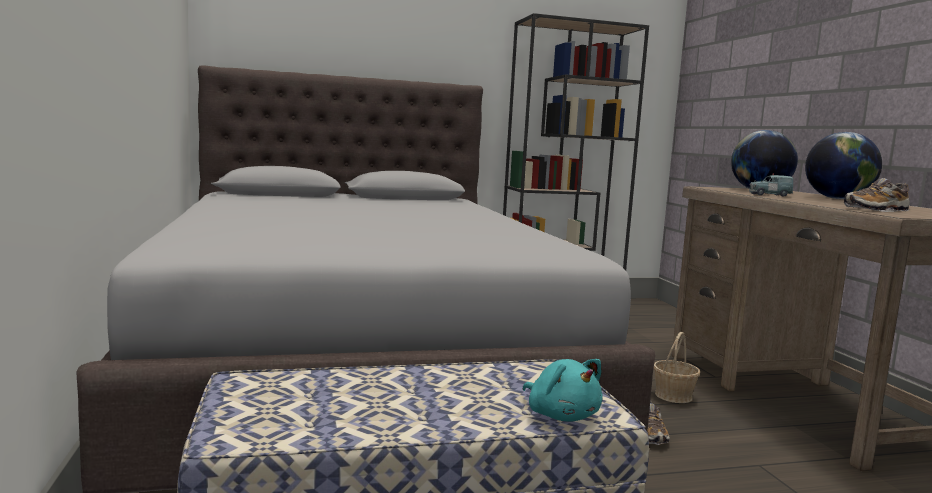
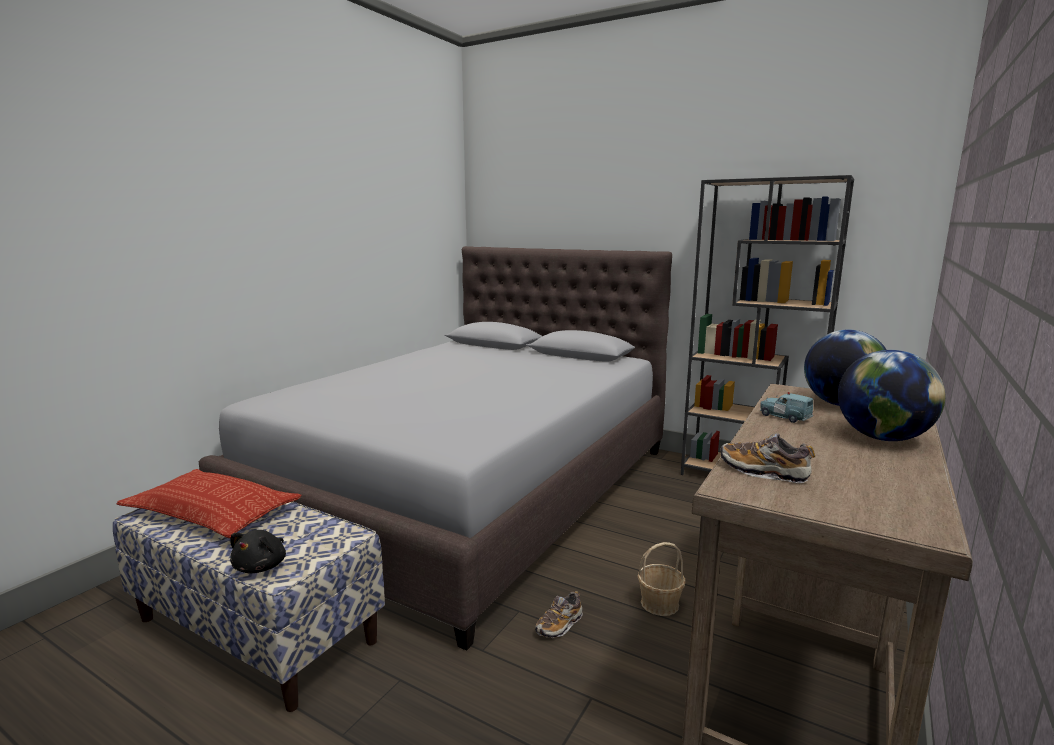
camera: 45 degrees right, 5 degrees up
turquoise plush toy [523,359,603,421] -> black plush toy [230,530,286,573]
none -> pillow [116,469,302,538]

